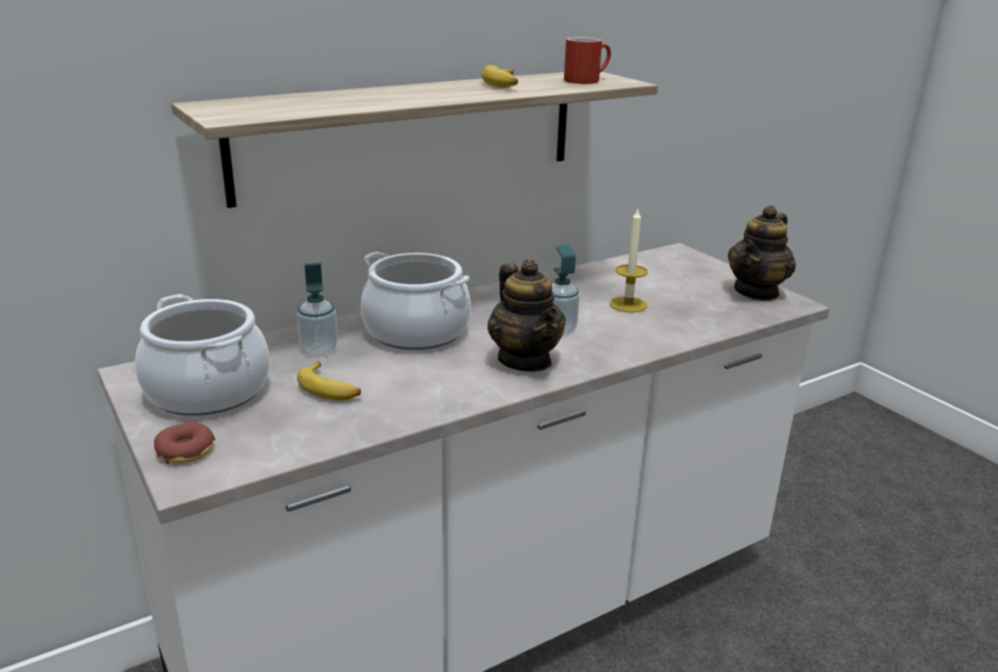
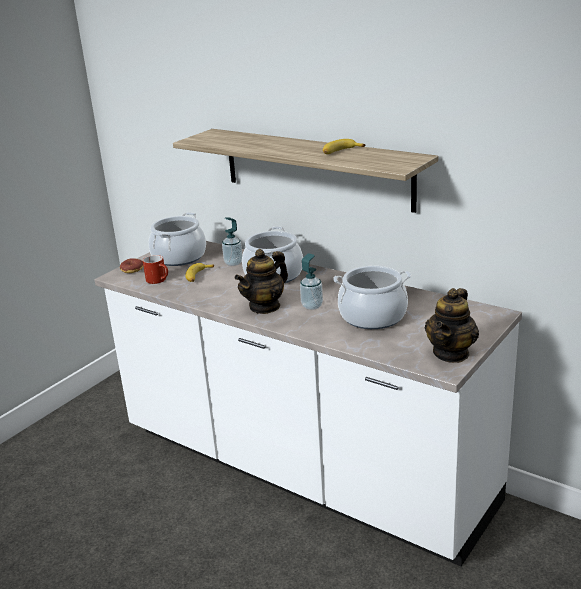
camera: 70 degrees right, 0 degrees up
red mug [564,37,611,84] -> red mug moved to [143,255,168,284]
candle [610,209,648,313] -> cooking pot [333,266,411,329]
teapot [728,205,796,301] -> teapot turned 75 degrees counterclockwise [425,288,479,363]

